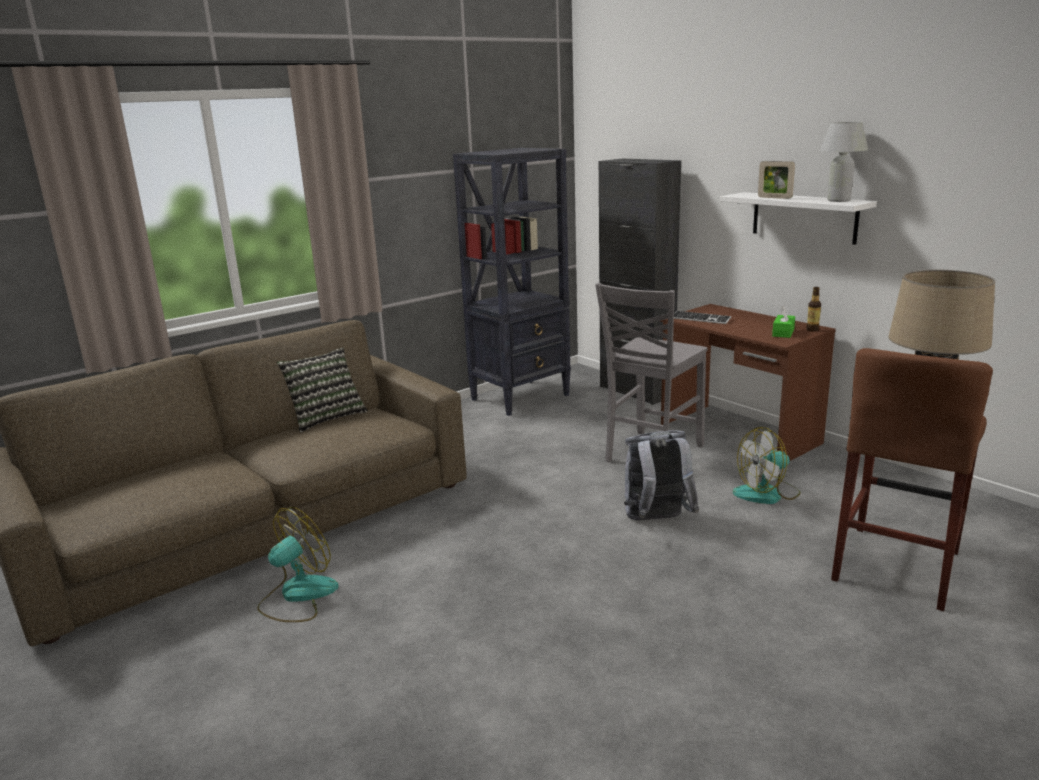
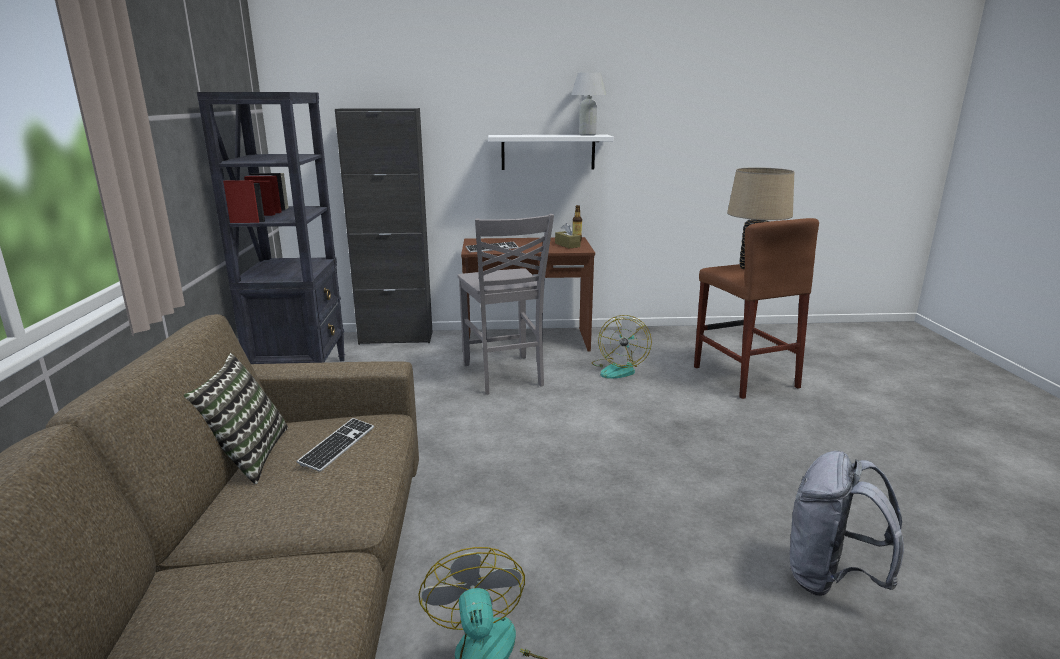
camera: 55 degrees left, 0 degrees up
grey backpack [624,430,699,521] -> grey backpack moved to [790,451,904,596]
picture frame [758,161,795,199] -> none
green tissue box [772,306,795,338] -> brown tissue box [555,223,581,249]
none -> keyboard [297,418,374,472]

